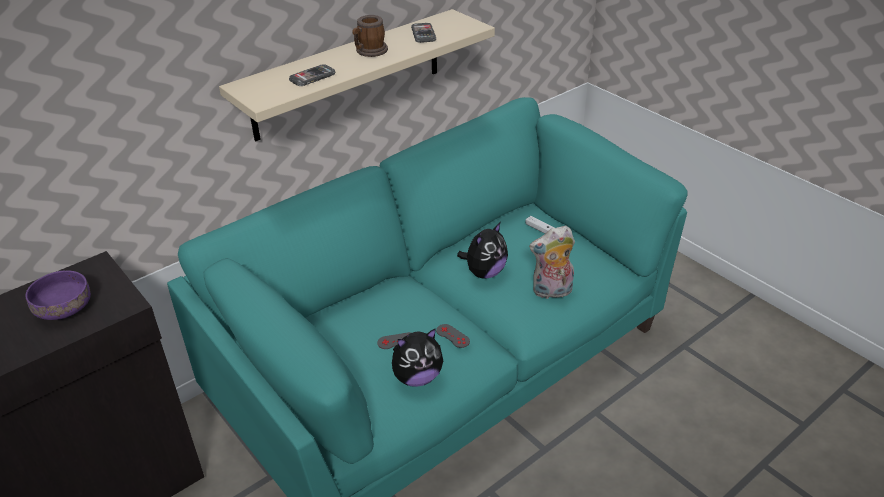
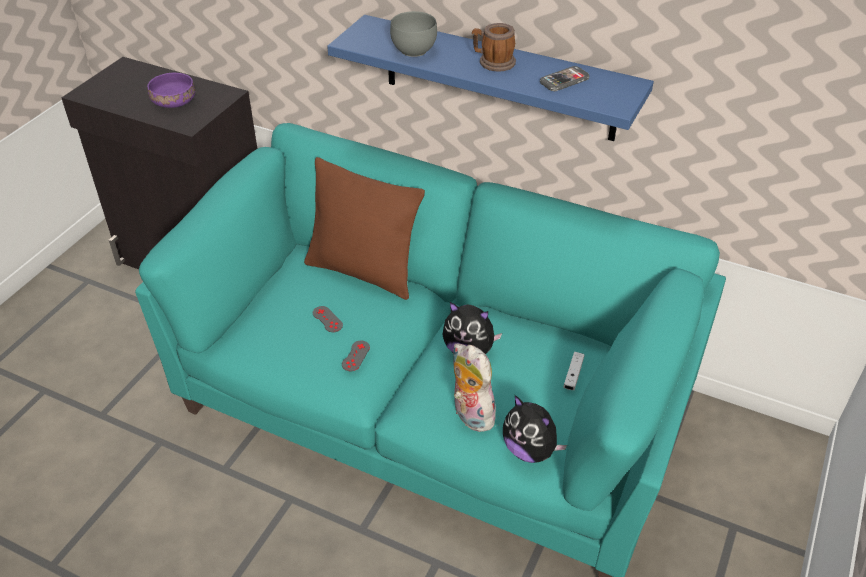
camera: 65 degrees right, 5 degrees up
beige shelf [219,9,495,141] -> blue shelf [327,15,654,141]
phone [289,64,335,86] -> grey bowl [390,11,437,57]
plush toy [392,328,443,387] -> plush toy moved to [503,395,567,463]
none -> brown pillow [304,157,425,300]

